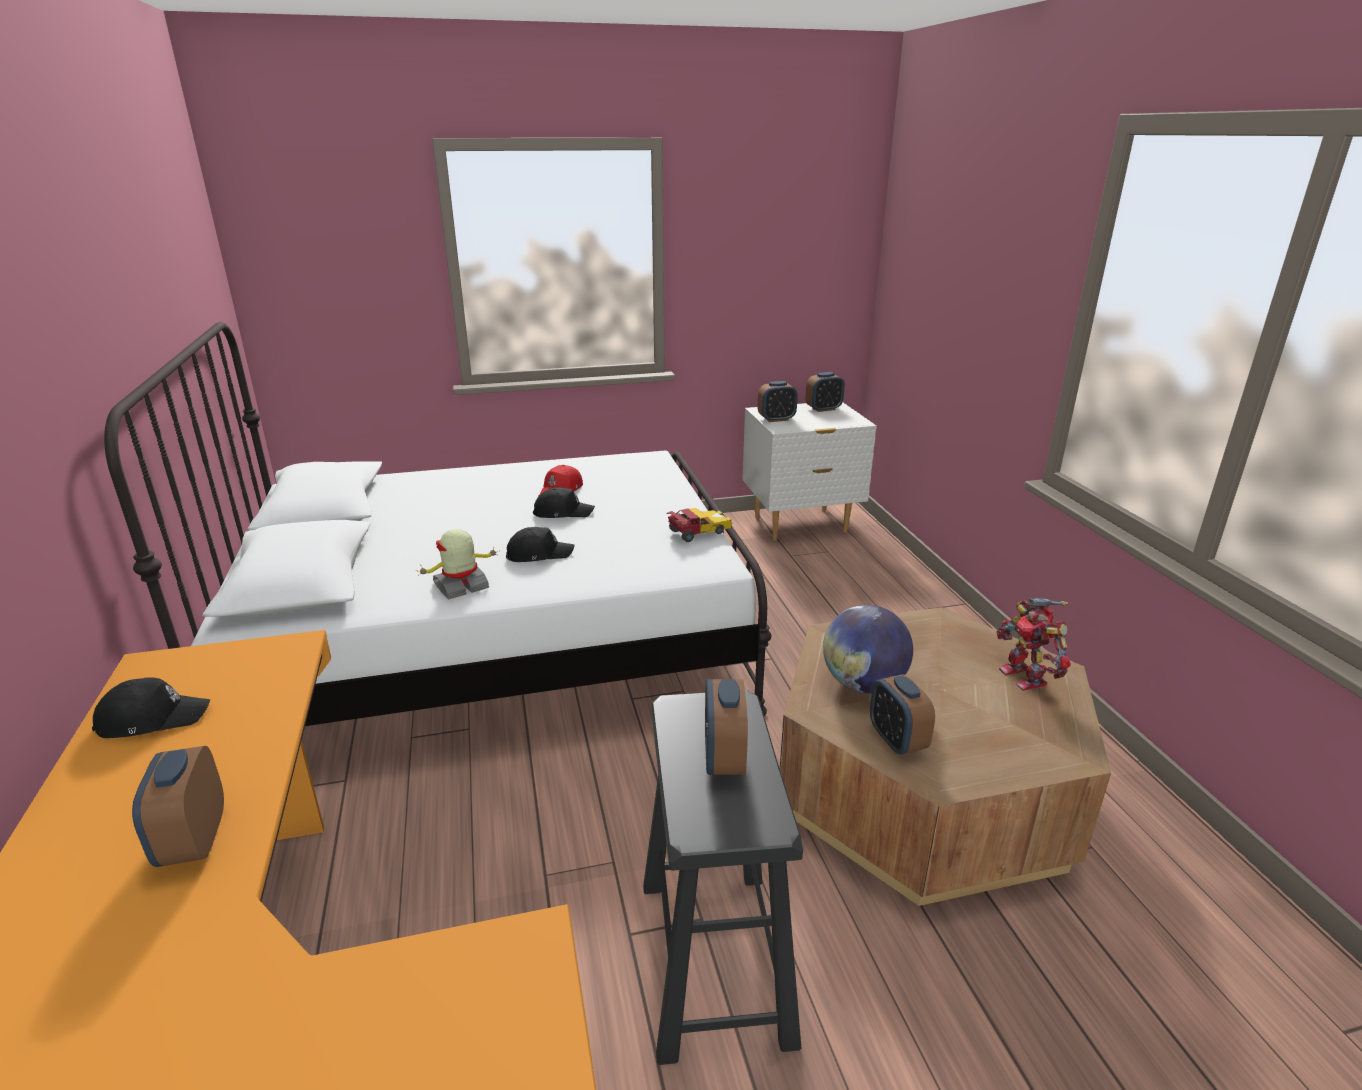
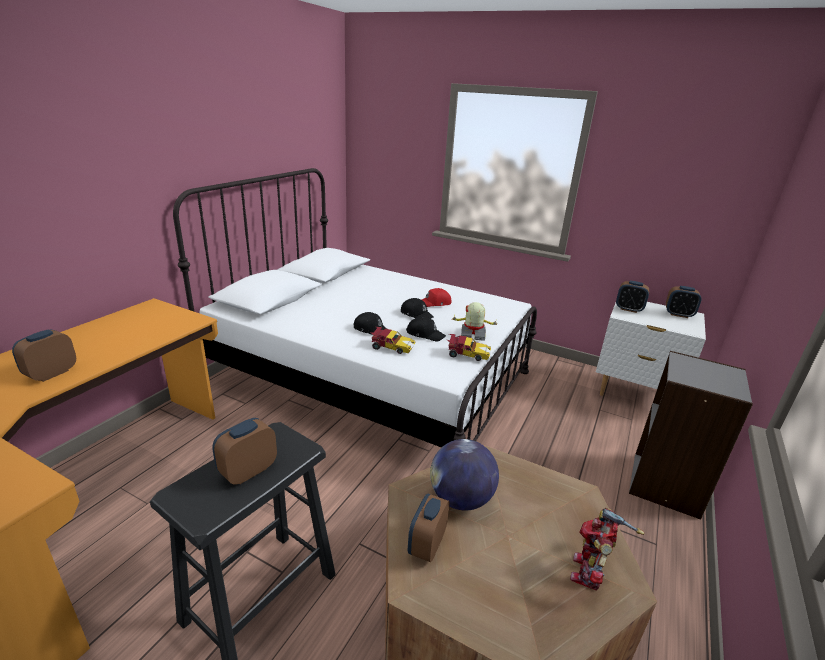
camera: 40 degrees right, 0 degrees up
black cap [92,678,210,738] -> black cap moved to [406,317,446,342]
toy robot [416,529,498,600] -> toy robot moved to [451,302,499,341]
none -> toy car [370,327,415,354]
none -> grey bookcase [629,351,753,520]

